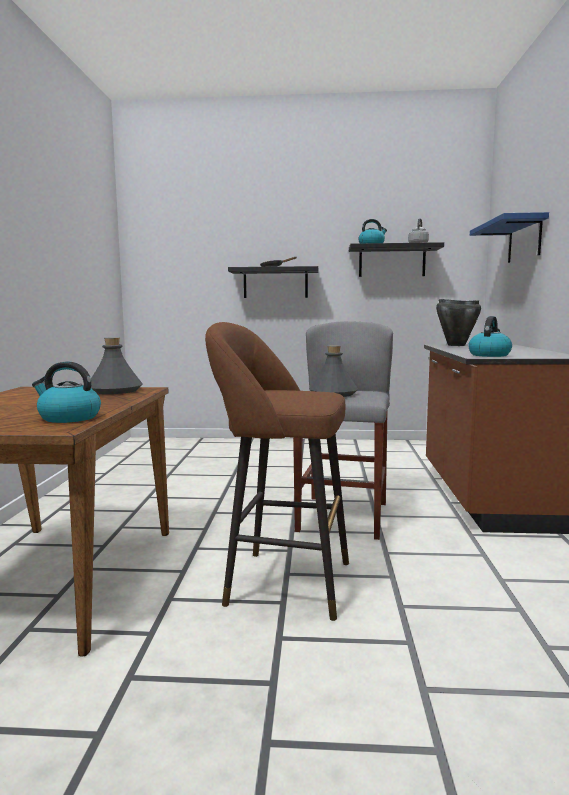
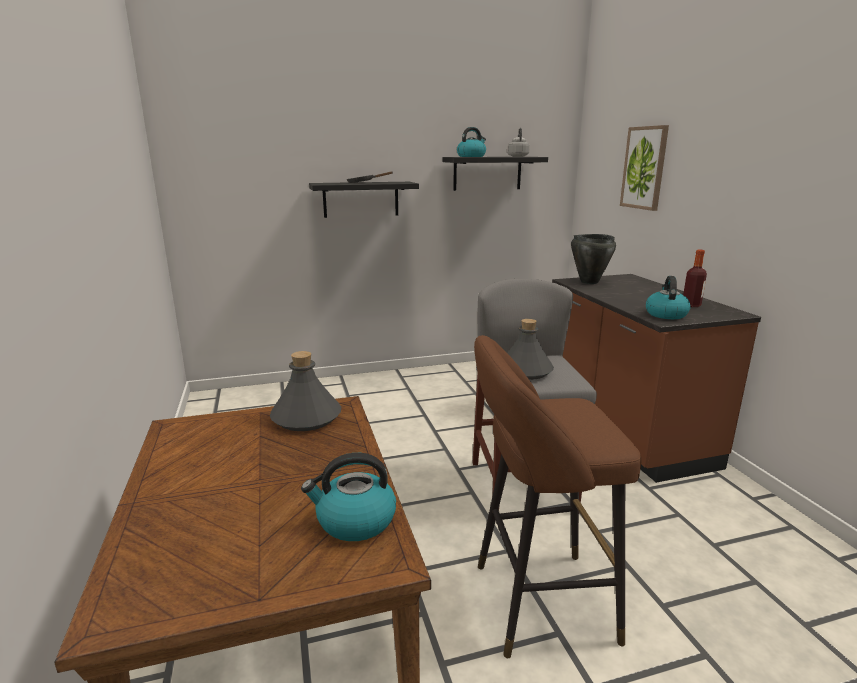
camera: 20 degrees left, 10 degrees up
blue shelf [470,212,549,263] -> picture [620,125,669,211]
none -> bottle [683,250,707,307]

